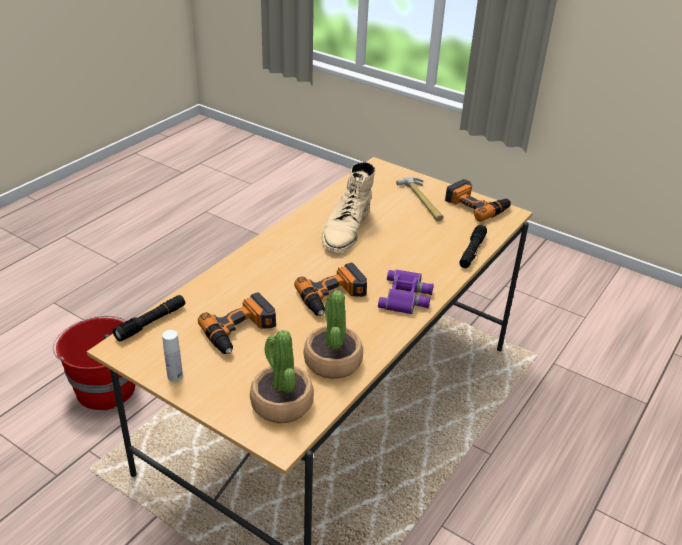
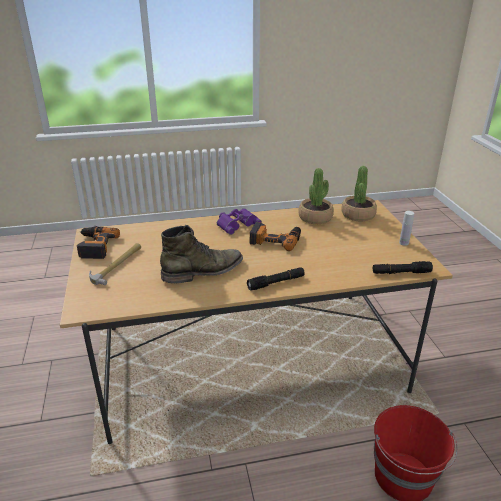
camera: 135 degrees left, 5 degrees down
power drill [198,292,276,354] -> none
beige boot [322,162,375,253] -> green boot [160,225,243,283]
black flashlight [459,225,487,268] -> black flashlight moved to [247,267,305,291]

